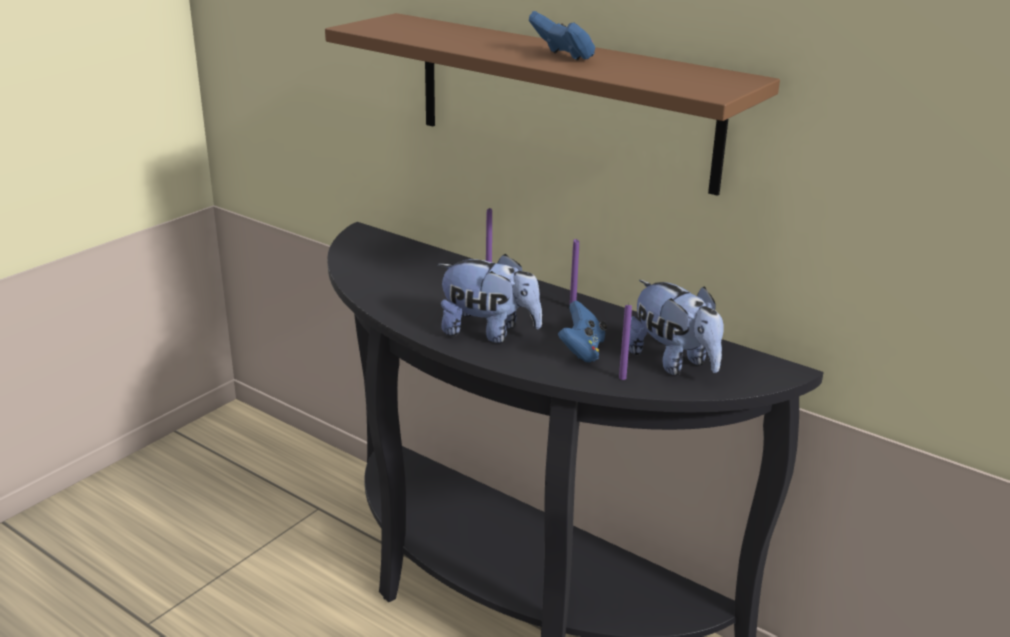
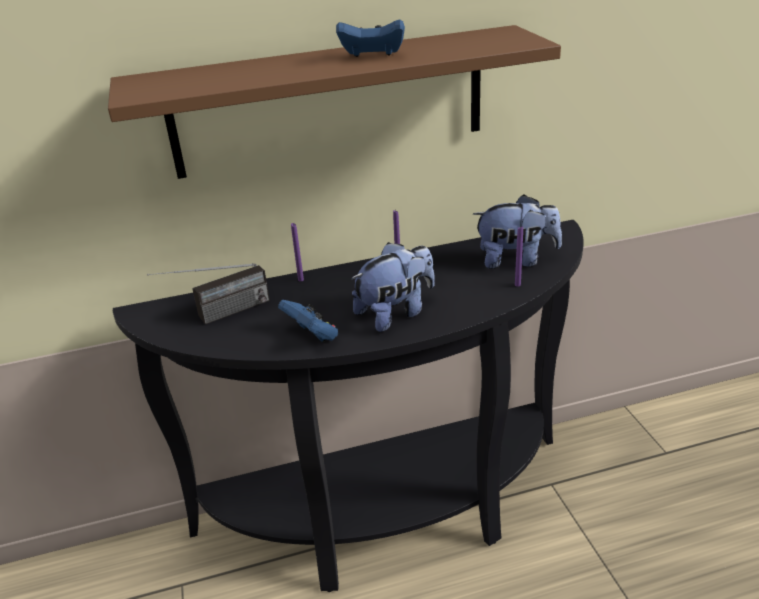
camera: 50 degrees left, 5 degrees up
blue game controller [558,301,607,363] -> blue game controller moved to [278,300,338,342]
none -> radio [147,263,270,324]

